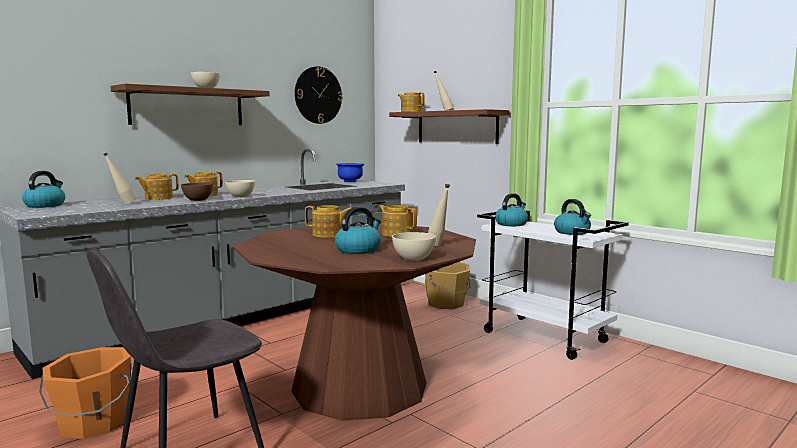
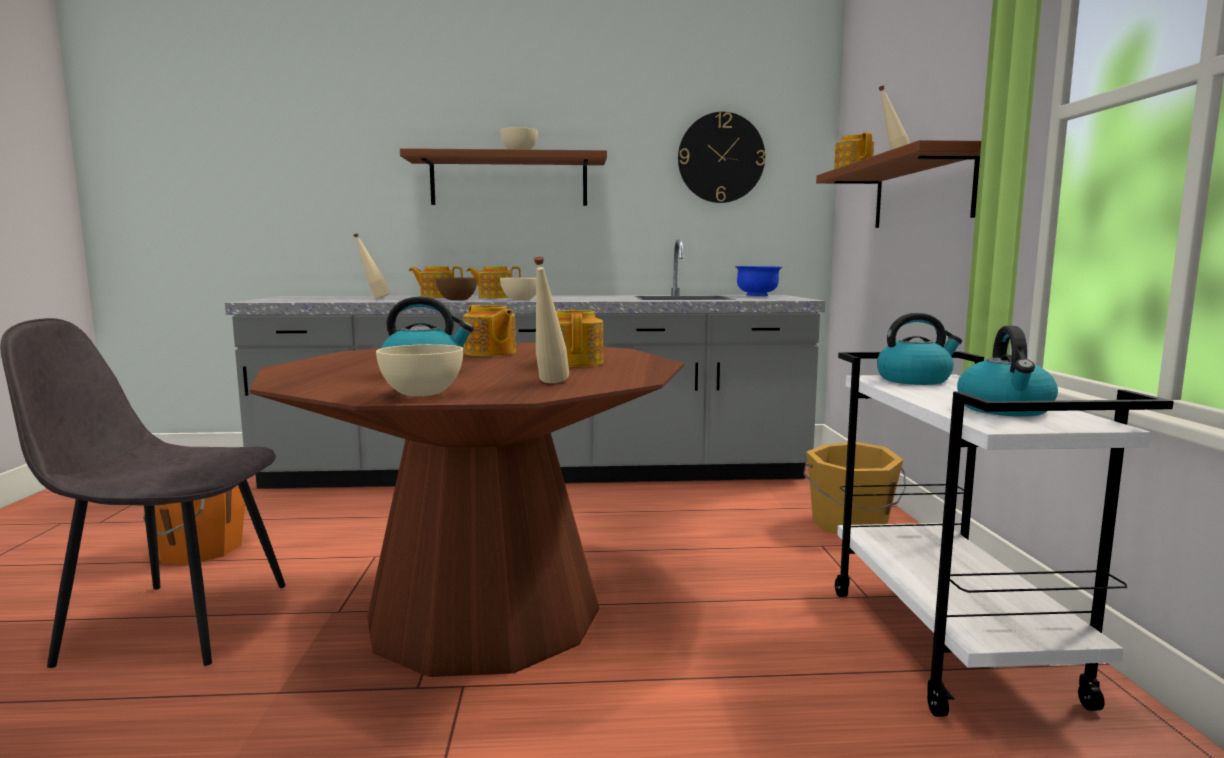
camera: 40 degrees right, 0 degrees up
kettle [22,171,65,208] -> none

